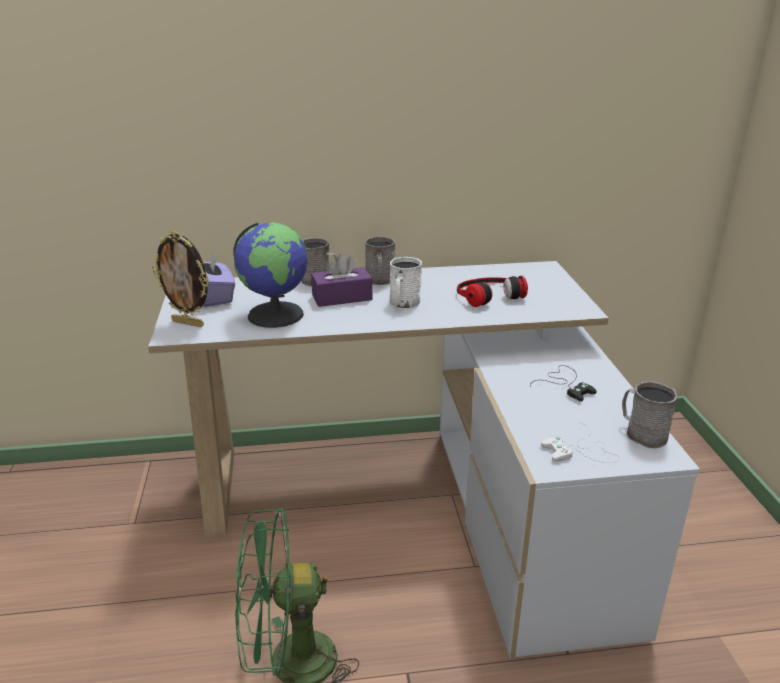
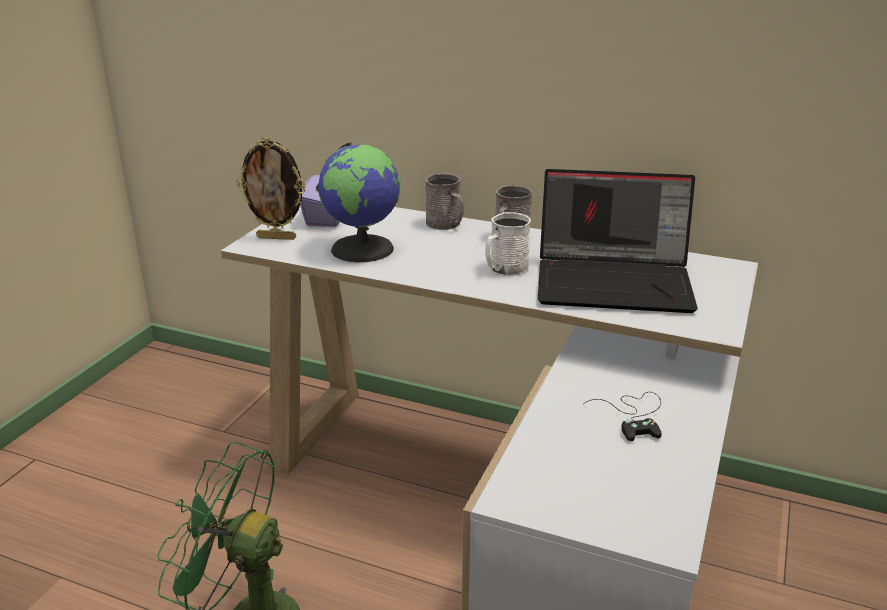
camera: 30 degrees right, 0 degrees up
picture frame [152,231,209,327] -> picture frame turned 45 degrees counterclockwise [237,137,306,240]
purple tissue box [311,254,372,307] -> none
headphones [457,275,528,307] -> laptop [538,169,698,313]
white game controller [541,422,620,463] -> none
grey mug [622,381,677,448] -> none

